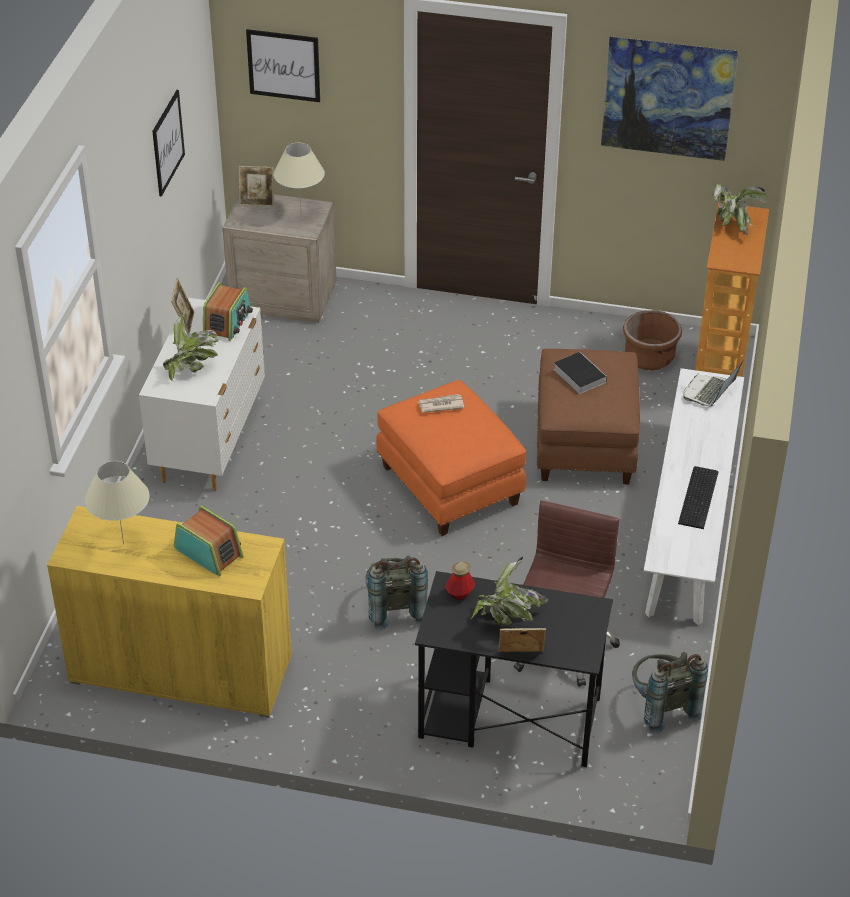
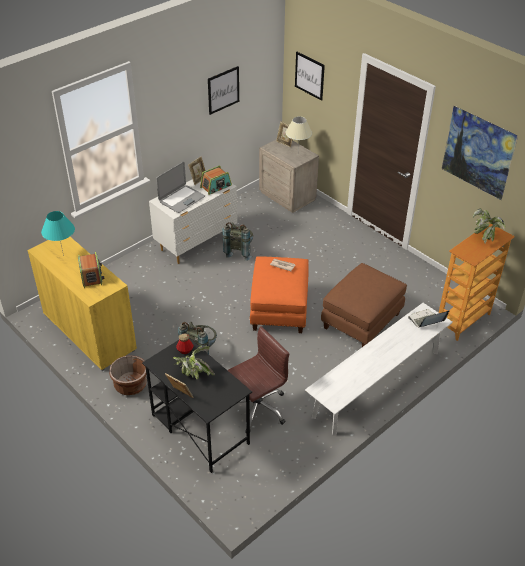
camera: 35 degrees right, 0 degrees up
beige table lamp [84,461,150,545] -> turquoise table lamp [41,211,75,256]
potted plant [163,312,218,381] -> laptop [156,162,205,213]
book [554,352,607,394] -> none
brown planter [623,310,682,370] -> brown planter moved to [109,355,147,395]
grey backpack [632,652,708,734] -> grey backpack moved to [222,222,253,261]
keyboard [678,466,718,529] -> none

